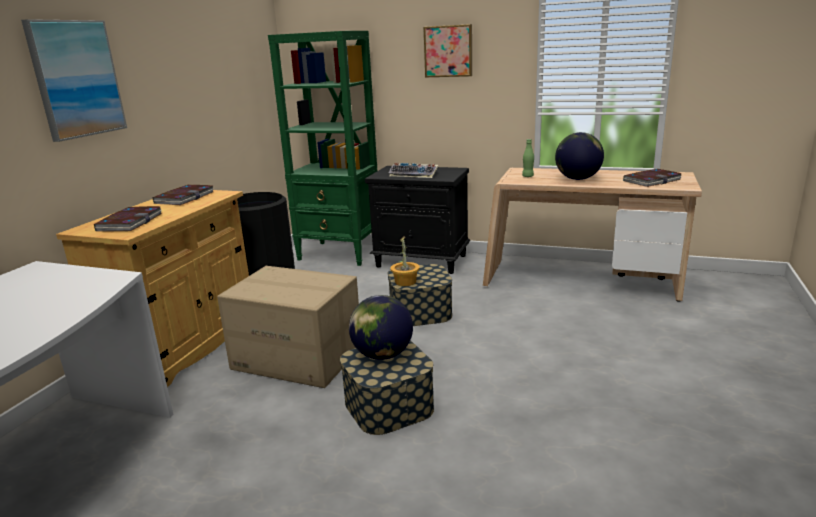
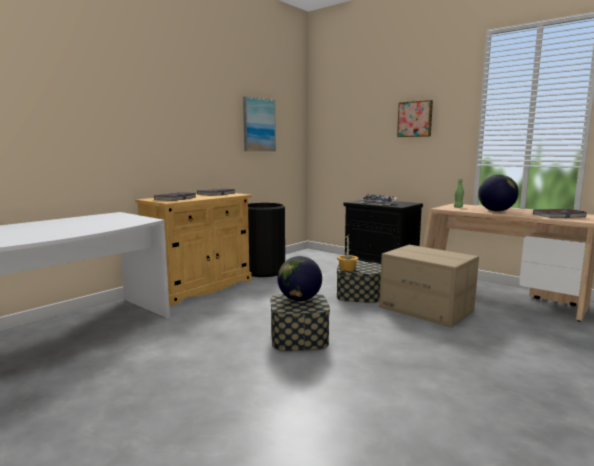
camera: 20 degrees right, 10 degrees down
picture [21,19,127,142] -> picture moved to [243,96,276,151]
cardboard box [217,266,359,388] -> cardboard box moved to [379,245,479,327]
green bookcase [268,31,377,266] -> none

